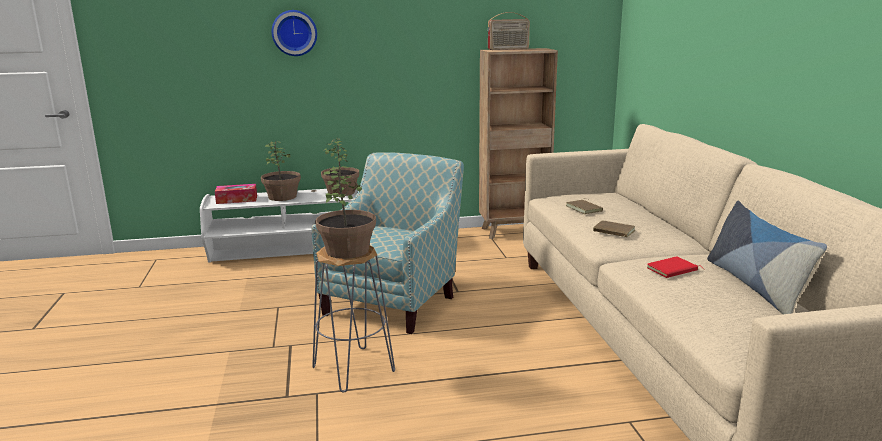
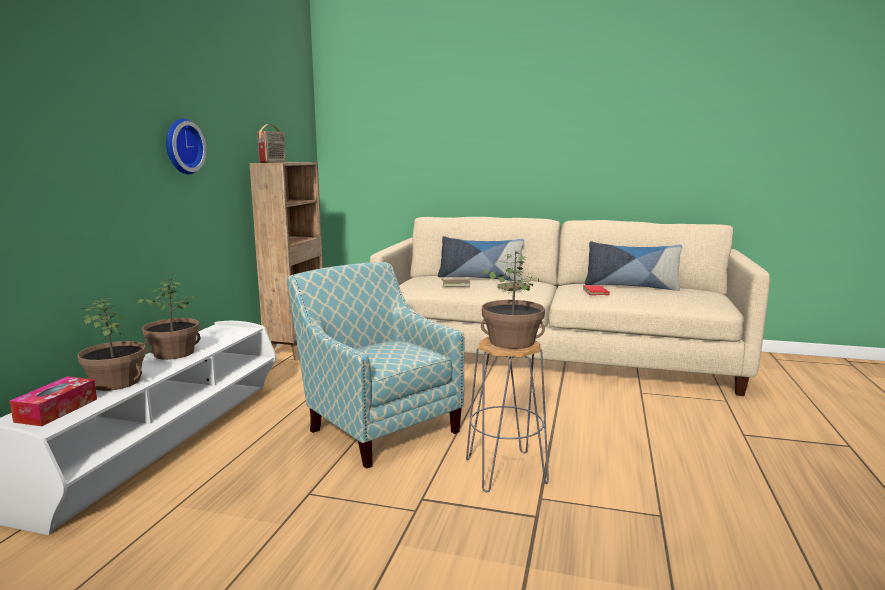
camera: 65 degrees left, 5 degrees down
wall clock [272,10,317,56] -> wall clock moved to [166,119,207,174]
none -> pillow [438,236,524,281]

